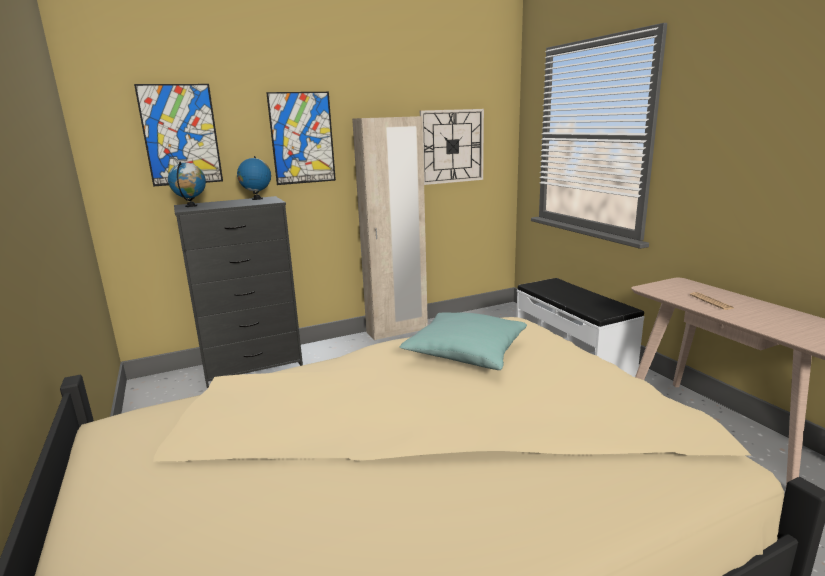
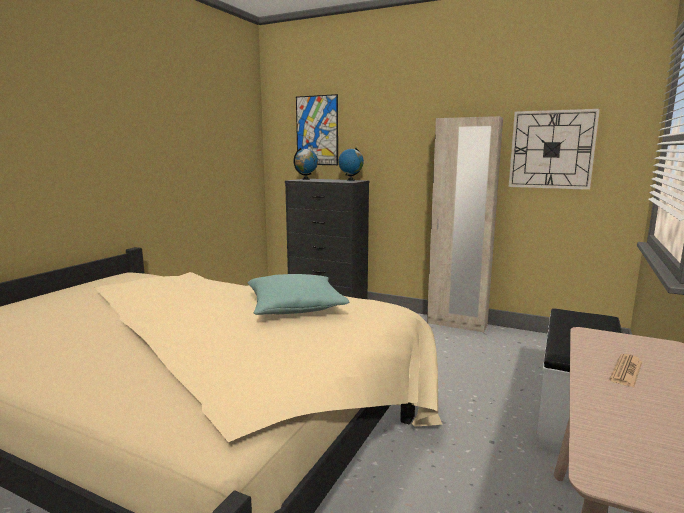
camera: 50 degrees right, 5 degrees down
picture [266,92,336,185] -> none

